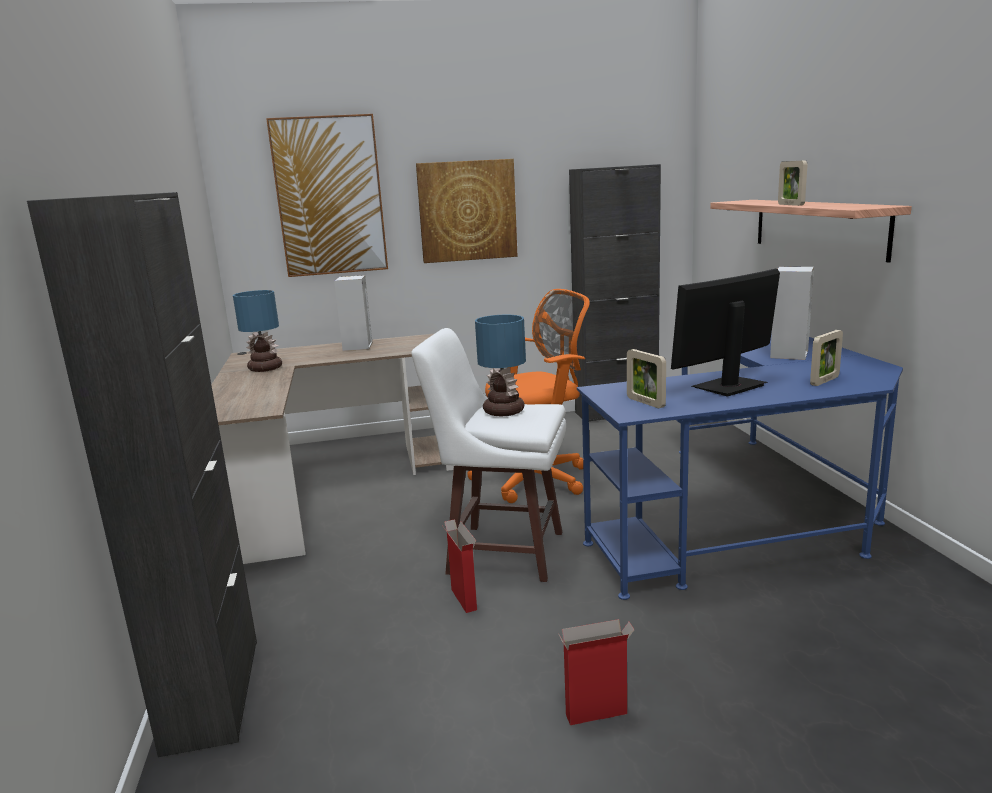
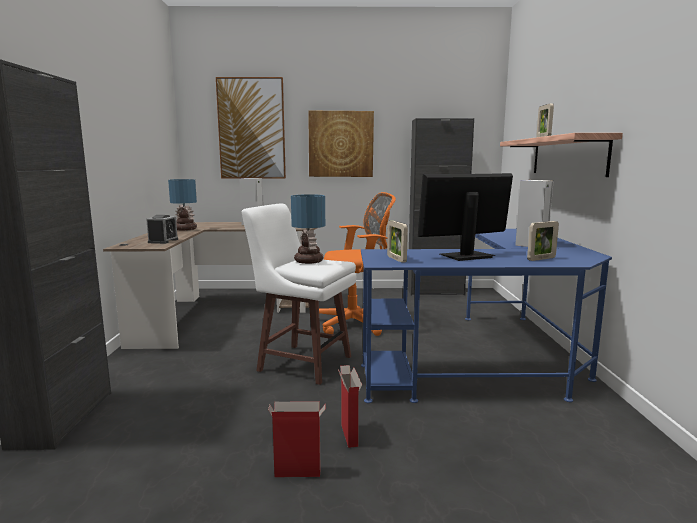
camera: 10 degrees right, 5 degrees down
cardboard box [443,519,477,613] -> cardboard box moved to [338,365,362,448]
none -> alarm clock [146,215,178,244]

